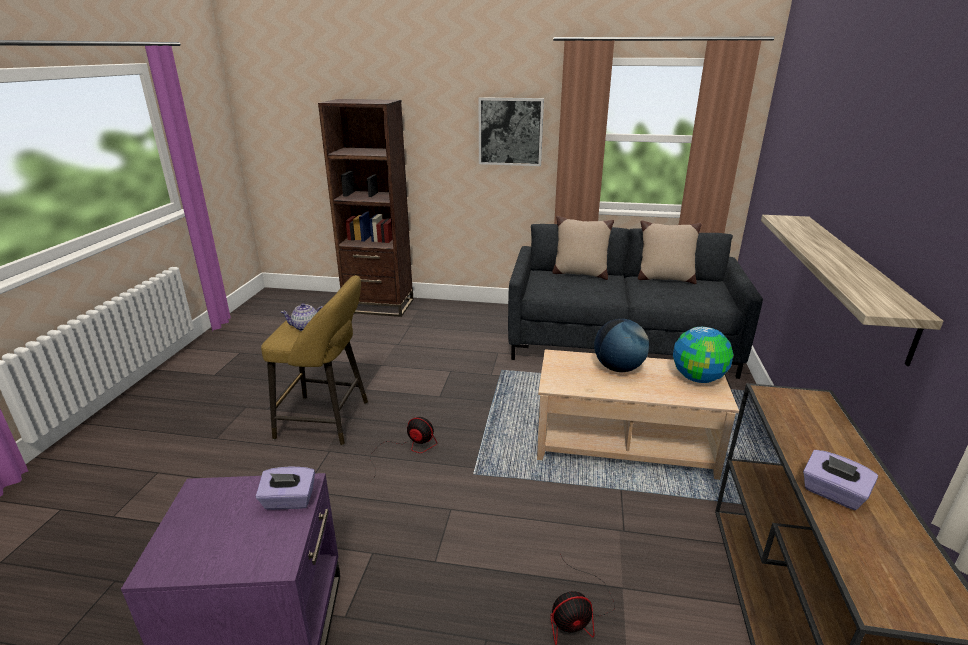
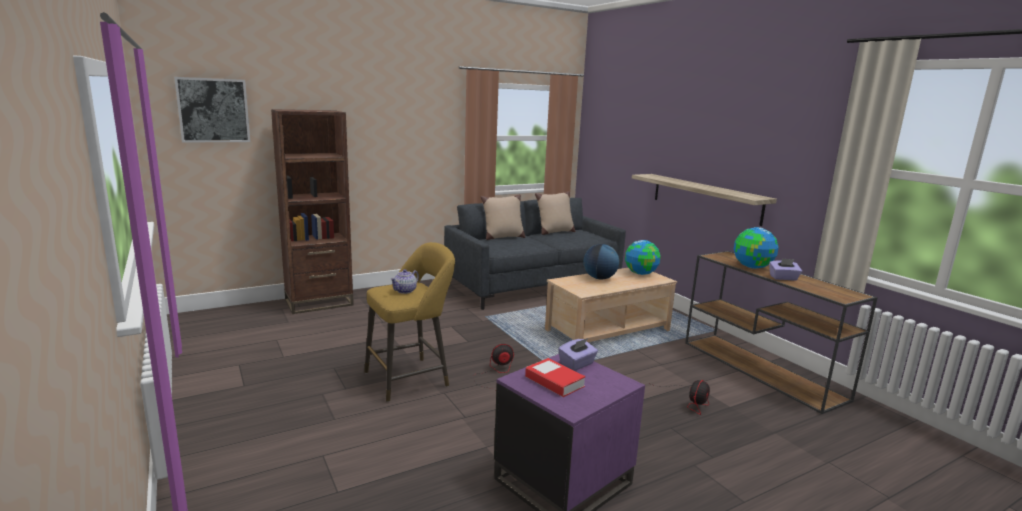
camera: 40 degrees left, 10 degrees down
picture [479,97,544,166] -> picture moved to [174,77,251,143]
none -> book [525,358,586,397]
none -> globe [734,227,779,269]

